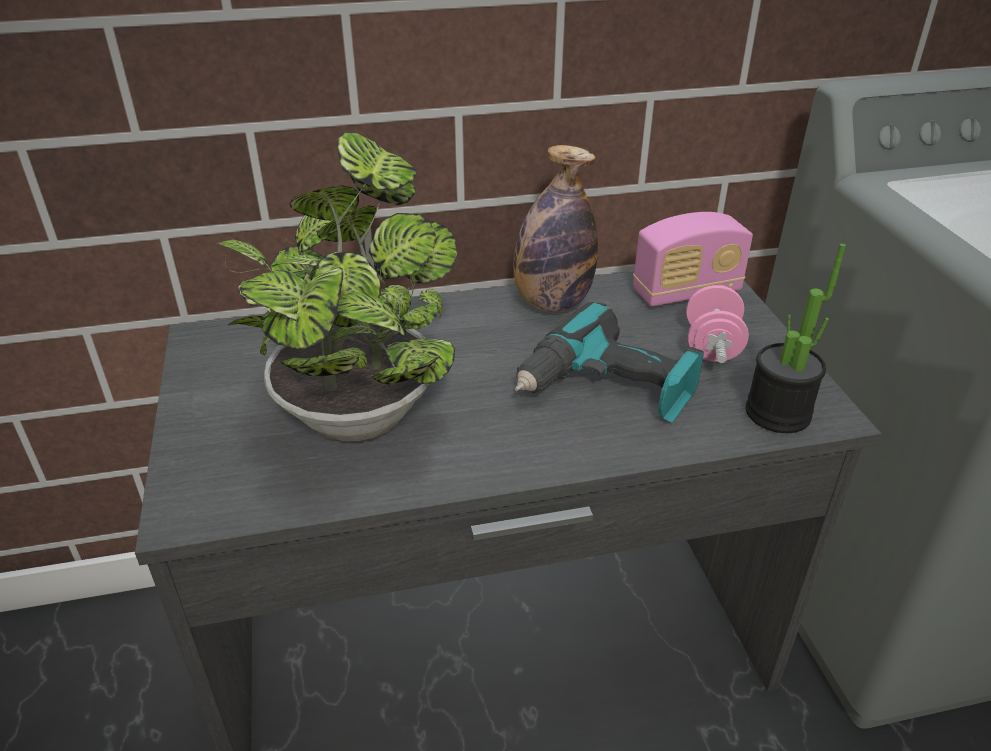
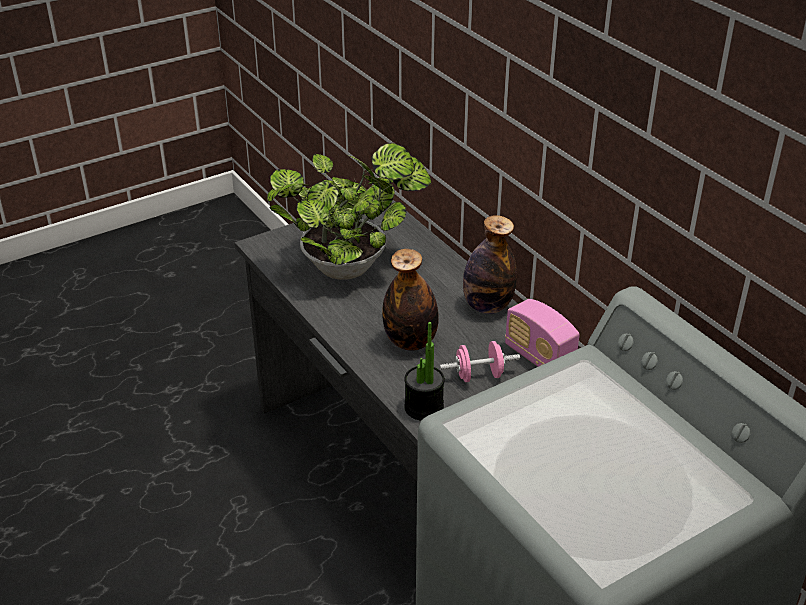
camera: 70 degrees right, 0 degrees up
power drill [515,302,704,423] -> bottle [382,249,439,351]

